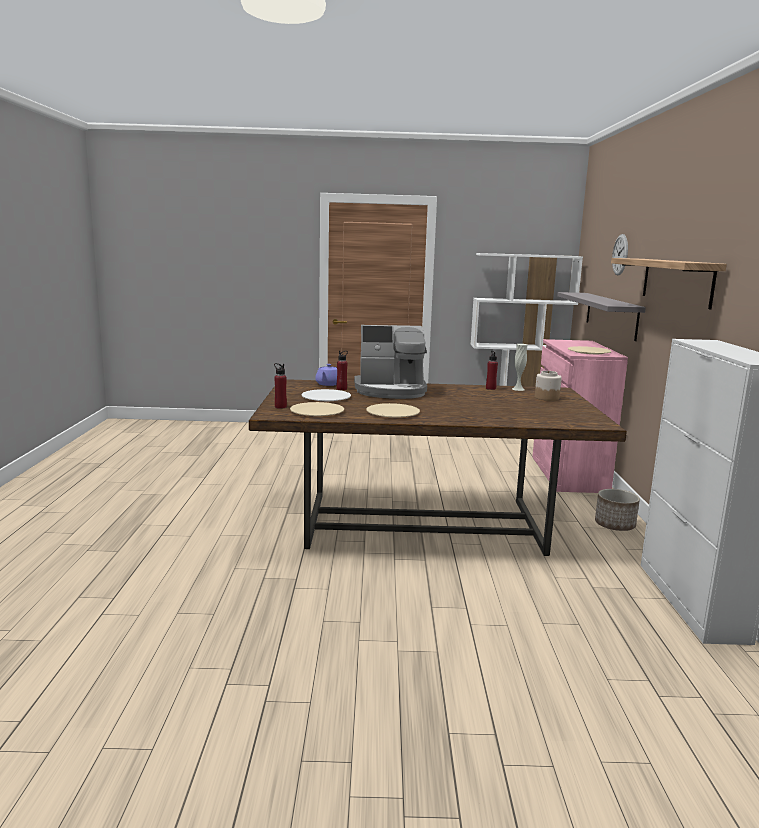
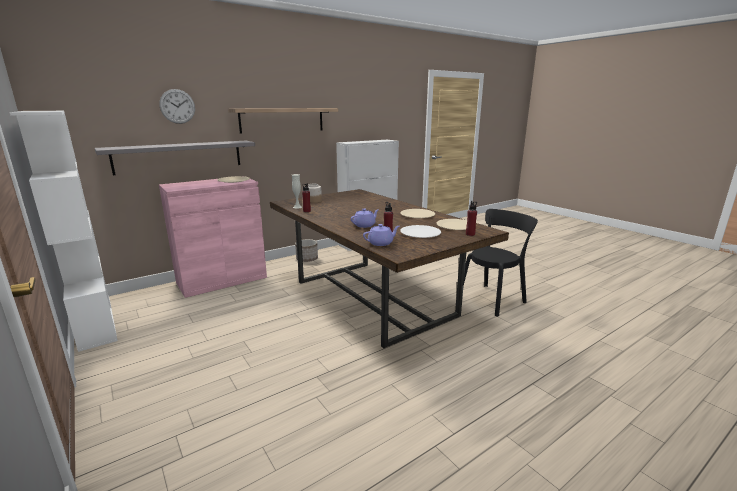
camera: 125 degrees left, 5 degrees up
coffee machine [354,325,427,399] -> purple teapot [351,209,379,228]
none -> black chair [464,209,538,317]

